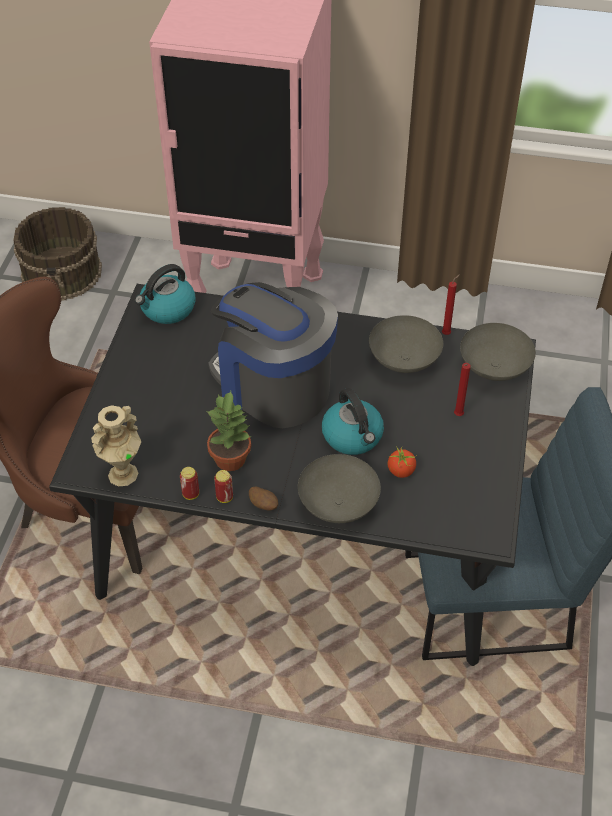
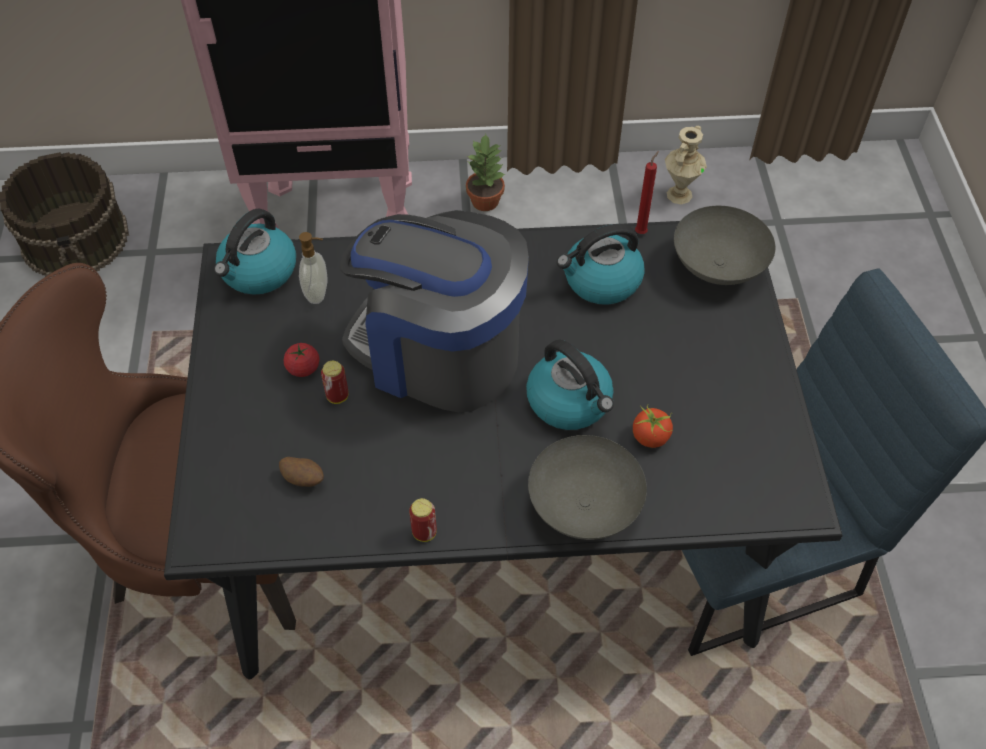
camera: 15 degrees left, 5 degrees up
beige vase [91,405,141,486] -> beige vase moved to [665,126,707,204]
can [180,467,199,500] -> can moved to [321,361,349,404]
potted plant [206,391,251,471] -> potted plant moved to [466,134,505,211]
potato [249,486,278,510] -> potato moved to [279,457,324,487]
grey bowl [369,315,443,373] -> kettle [557,224,645,305]
red candle [454,363,471,416] -> none
none -> tomato [284,343,320,377]
none -> soap dispenser [299,232,328,304]

